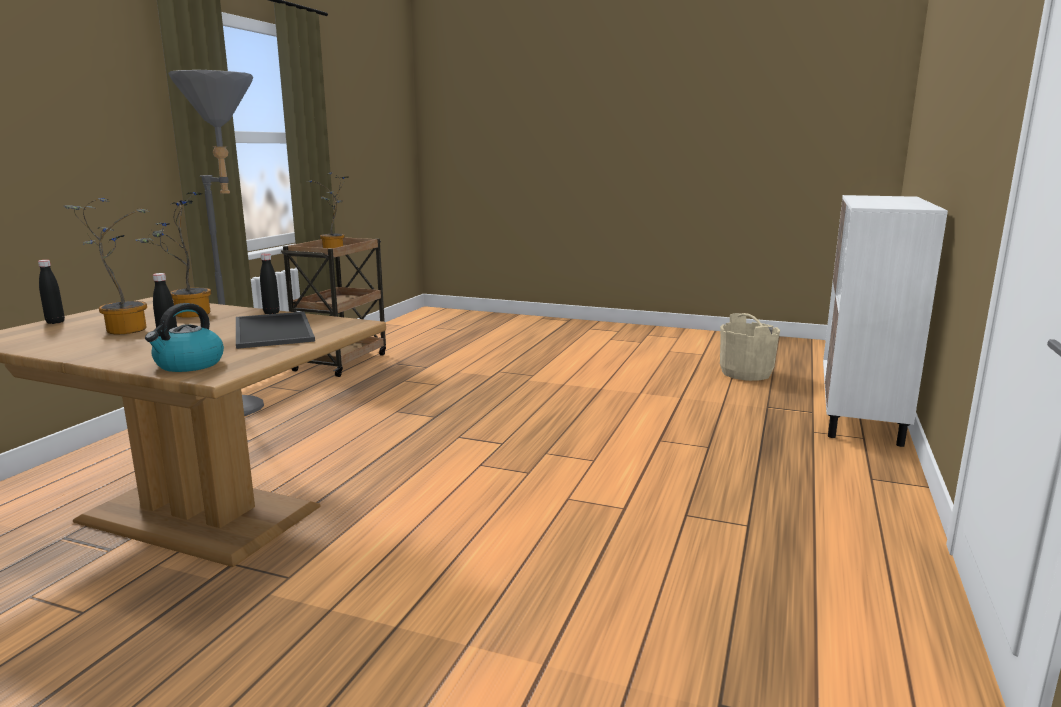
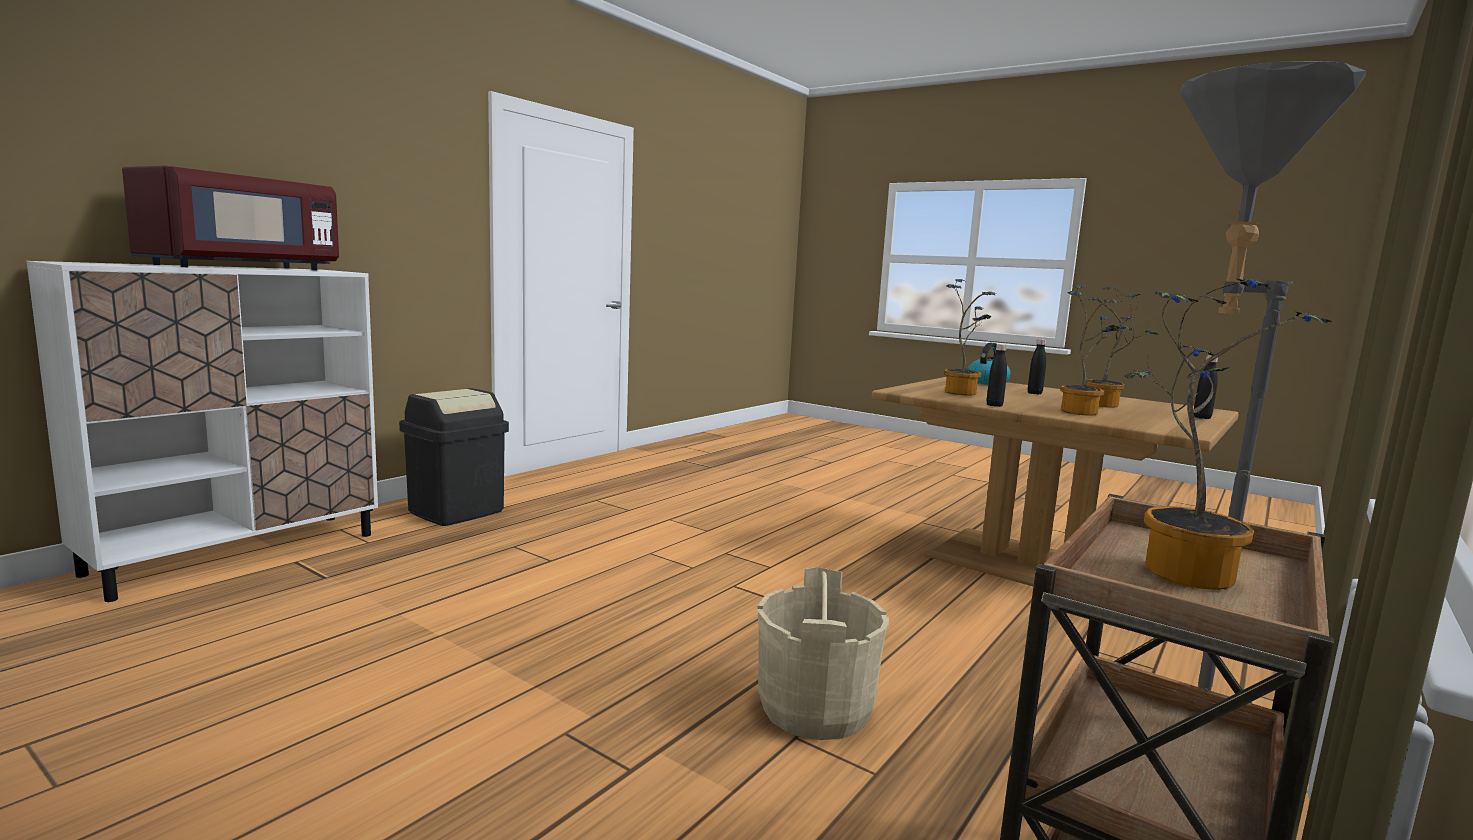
camera: 165 degrees left, 5 degrees down
tray [236,312,315,349] -> potted plant [944,279,997,396]
beige bucket [720,313,780,381] -> beige bucket moved to [757,567,889,740]
none -> red microwave [122,166,339,270]
none -> black trash can [399,388,509,526]

